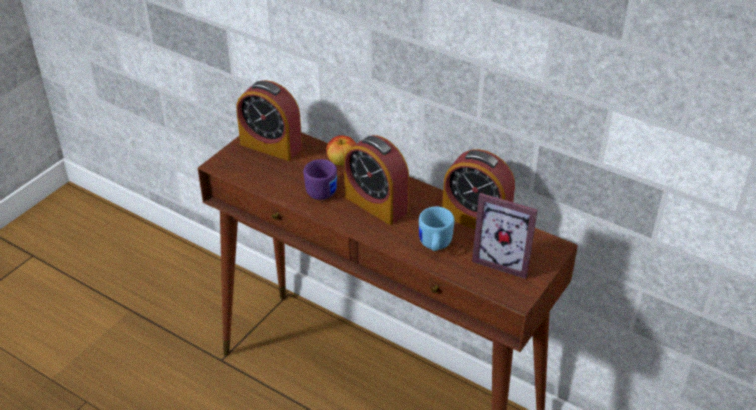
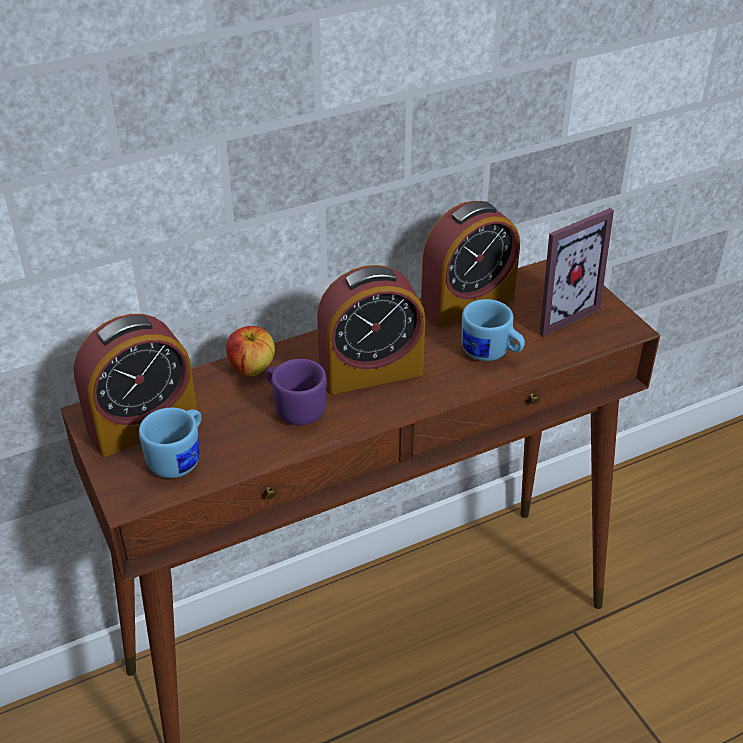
camera: 60 degrees left, 0 degrees up
none -> blue mug [139,408,201,478]

